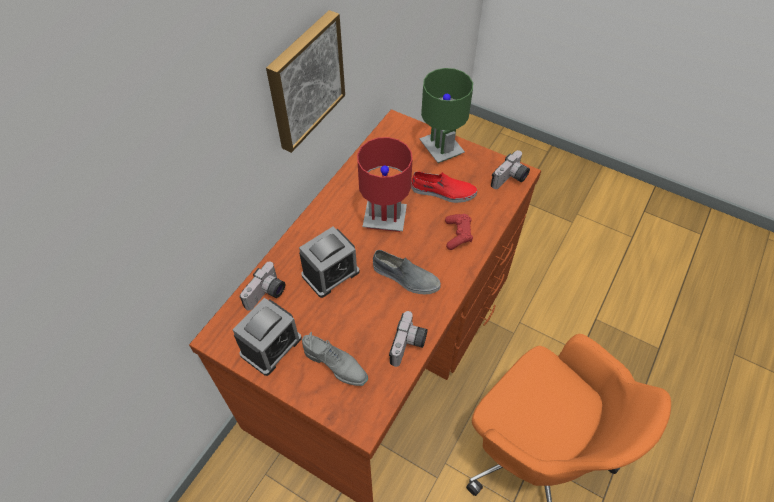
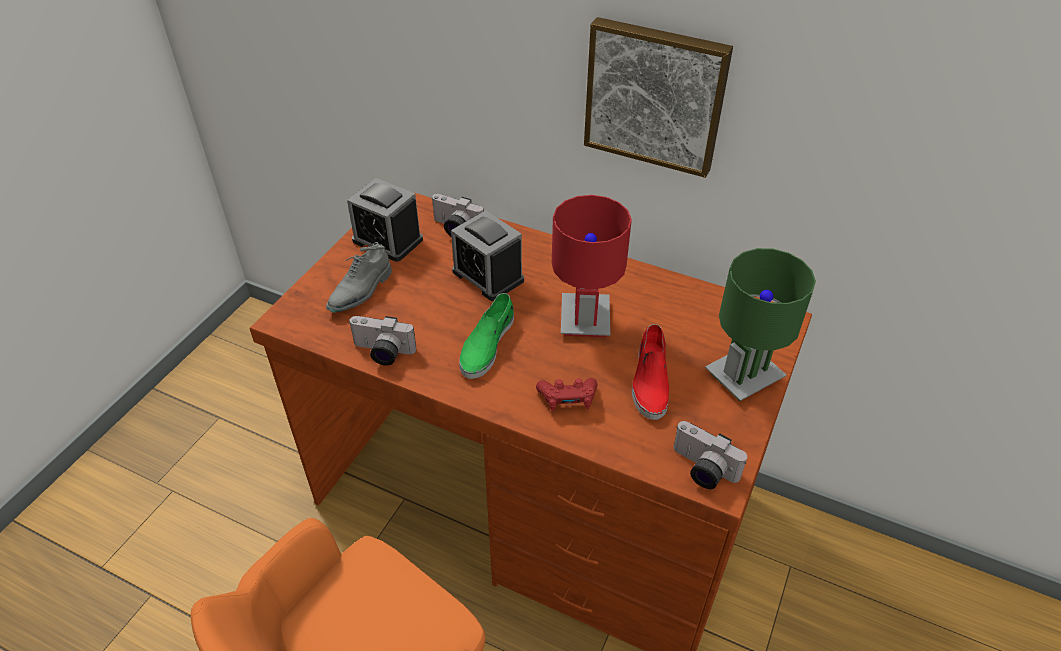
camera: 85 degrees right, 10 degrees down
grey shoe [373,250,441,295] -> green shoe [459,293,514,379]

